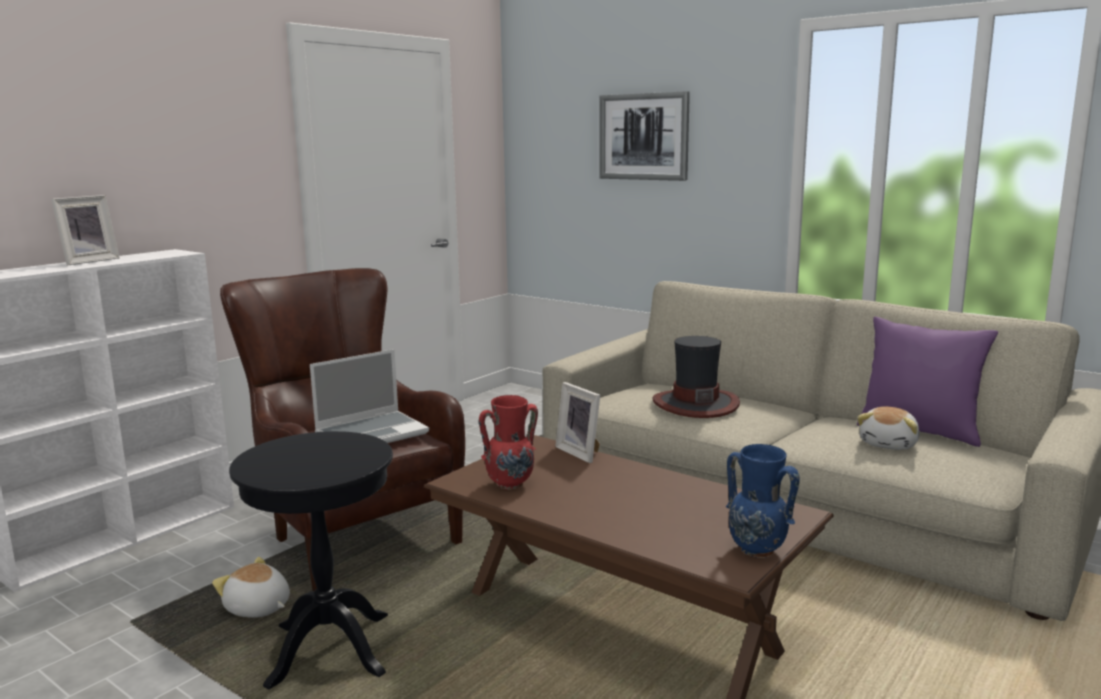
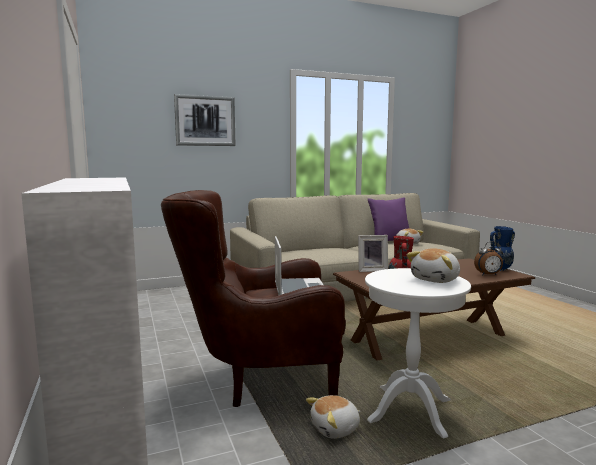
camera: 60 degrees left, 5 degrees down
picture frame [51,195,120,266] -> none
black side table [229,431,393,690] -> white side table [365,268,471,439]
hat [653,336,740,418] -> none
none -> plush toy [407,248,460,283]
none -> alarm clock [474,241,503,275]

